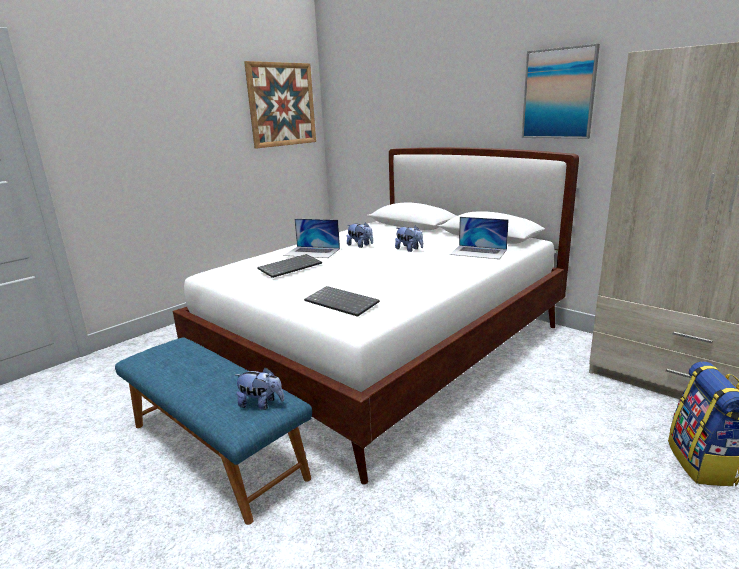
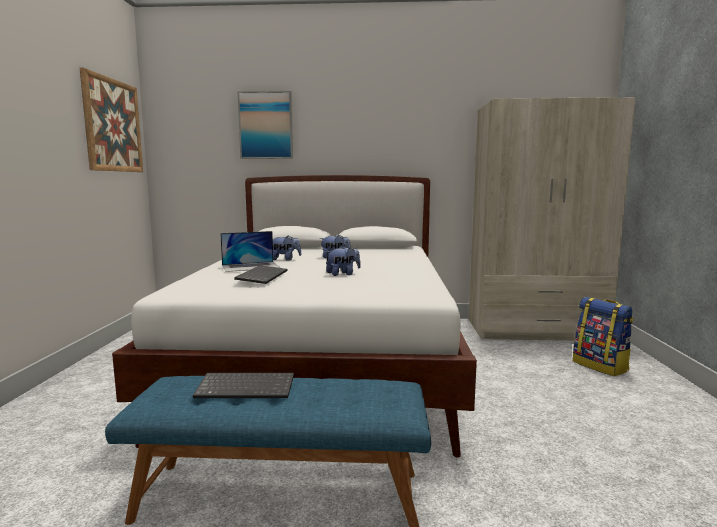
camera: 40 degrees left, 10 degrees down
plush toy [235,367,284,410] -> plush toy moved to [325,246,361,276]
keyboard [304,286,380,317] -> keyboard moved to [193,373,294,398]
laptop [450,217,508,259] -> none
picture [522,44,600,139] -> picture moved to [238,91,293,159]

